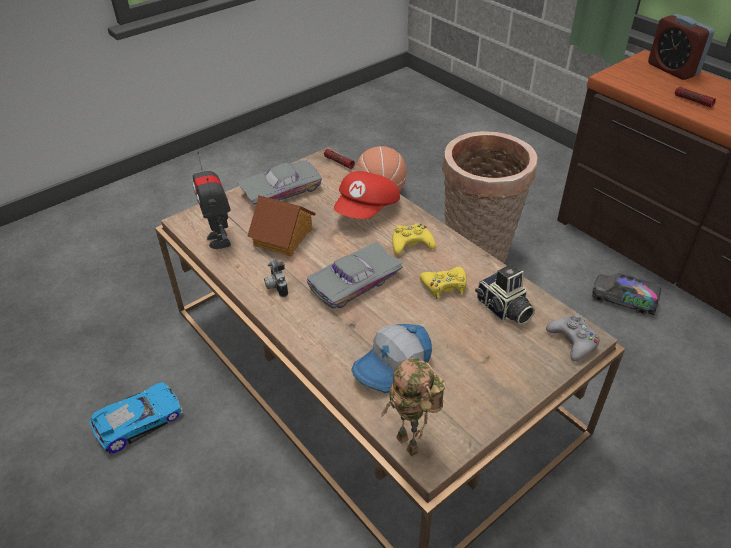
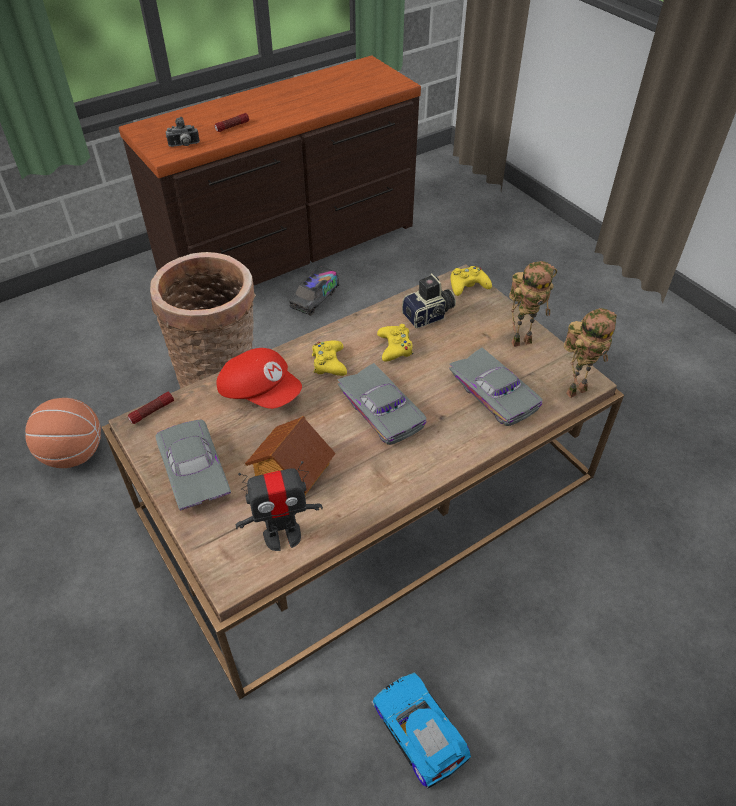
camera: 85 degrees left, 5 degrees up
camera [264,259,288,297] -> camera moved to [166,117,200,147]
cap [351,324,432,393] -> grey toy car [449,348,543,426]
grey game controller [546,313,600,361] -> yellow game controller [450,266,492,296]
alarm clock [648,14,714,80] -> none
none -> toy robot [509,261,557,347]

